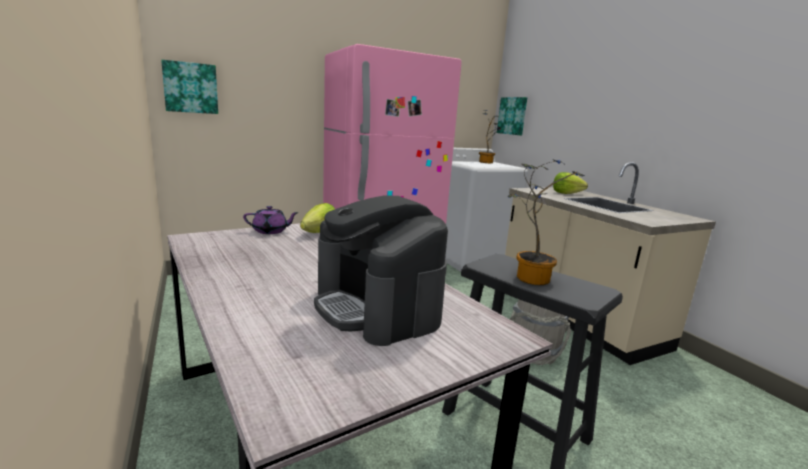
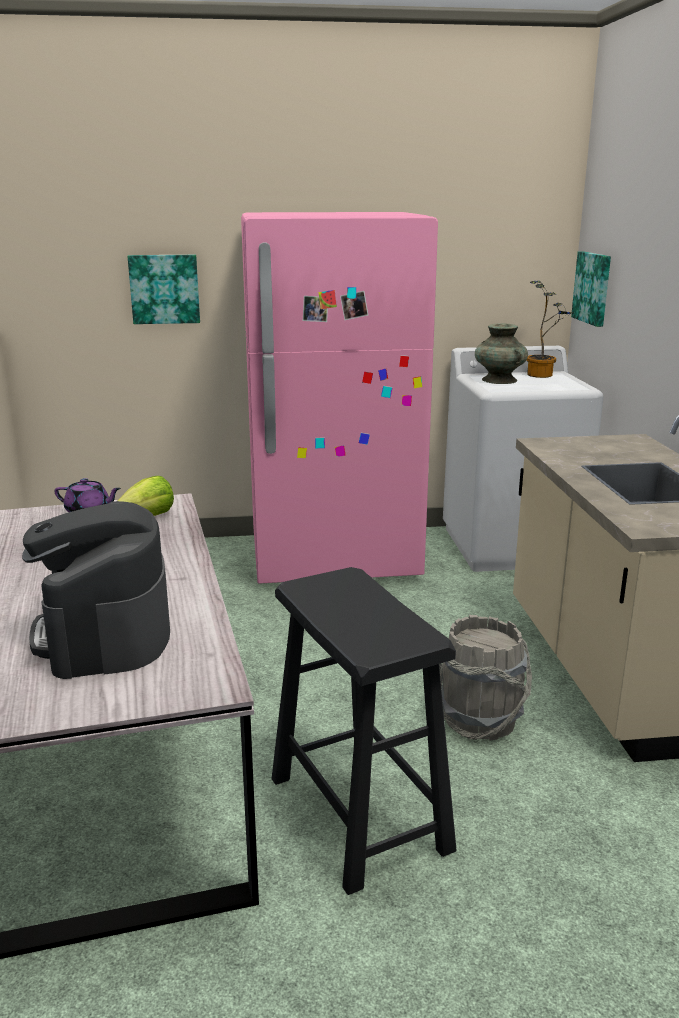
camera: 20 degrees right, 5 degrees up
picture [161,60,218,114] -> picture moved to [128,255,200,324]
potted plant [507,160,585,285] -> none
lettuce [553,172,588,194] -> none
none -> turquoise vase [475,323,528,384]

